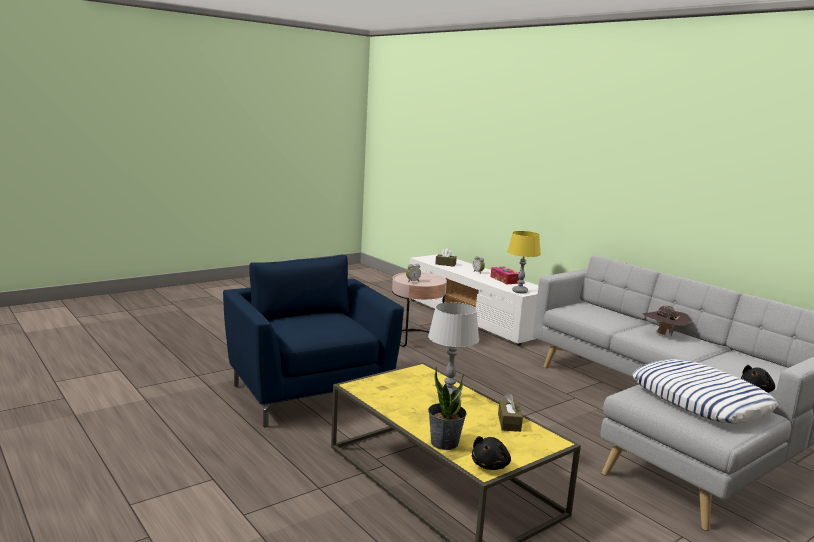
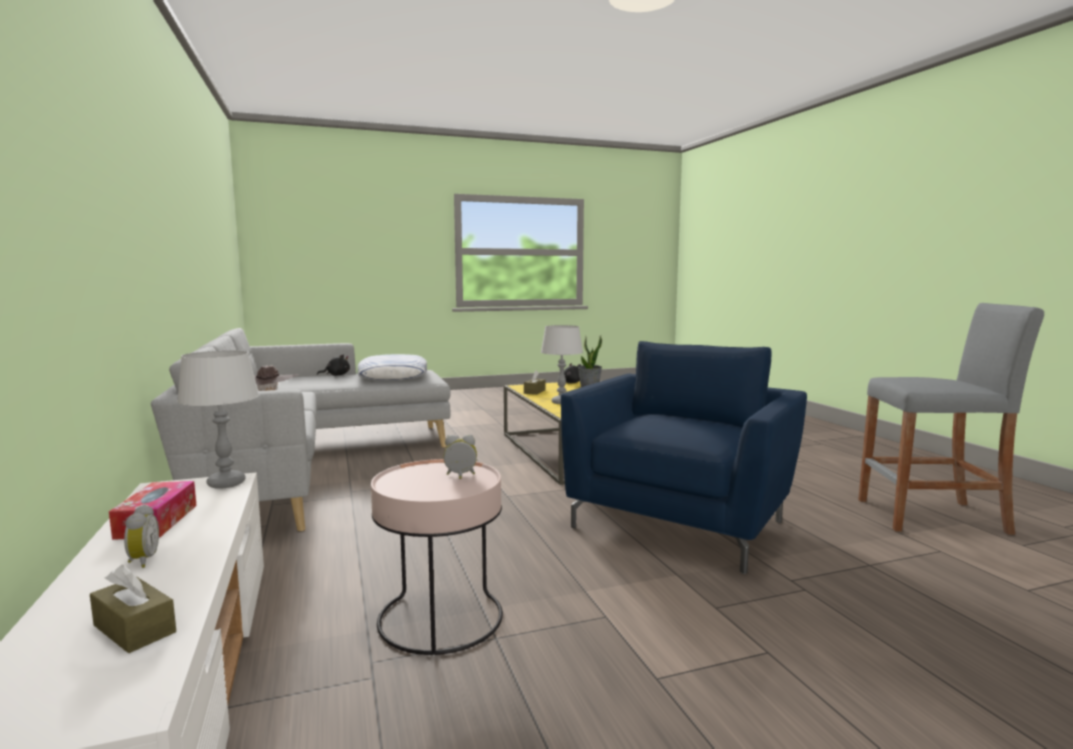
camera: 160 degrees left, 5 degrees down
blue armchair [223,254,404,428] -> blue armchair turned 135 degrees counterclockwise [561,341,807,574]
yellow table lamp [507,231,541,293] -> grey table lamp [177,350,259,489]
none -> grey stool [858,303,1044,535]

